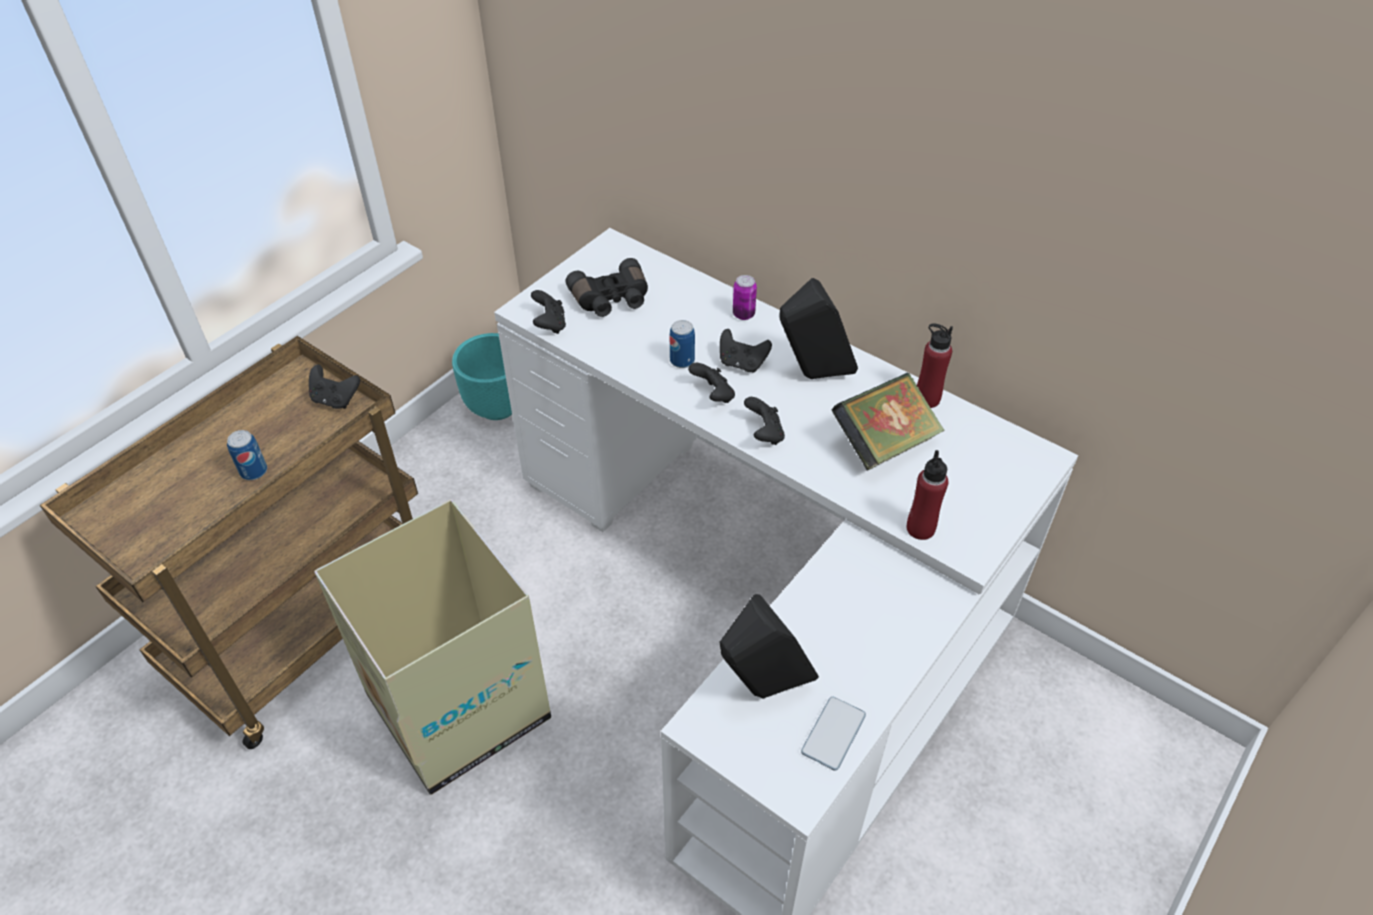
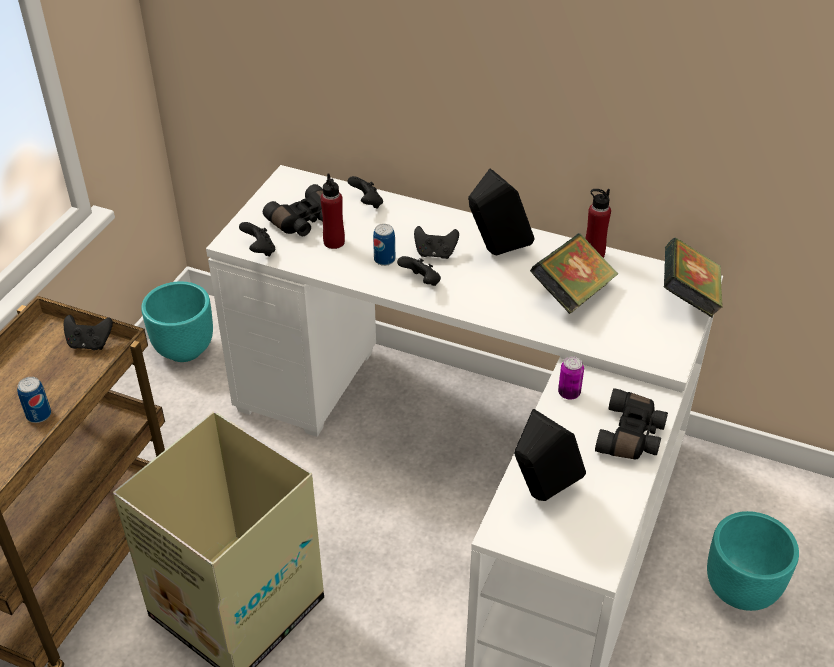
camera: 15 degrees left, 5 degrees down
can [733,275,757,320] -> can moved to [558,356,584,400]
black game controller [744,397,785,445] -> black game controller moved to [347,176,383,209]
phone [801,697,866,771] -> none
red bottle [906,450,948,540] -> red bottle moved to [320,174,345,249]
none -> black binoculars [595,388,668,459]
none -> book [664,238,723,318]
none -> turquoise planter [707,511,799,611]

